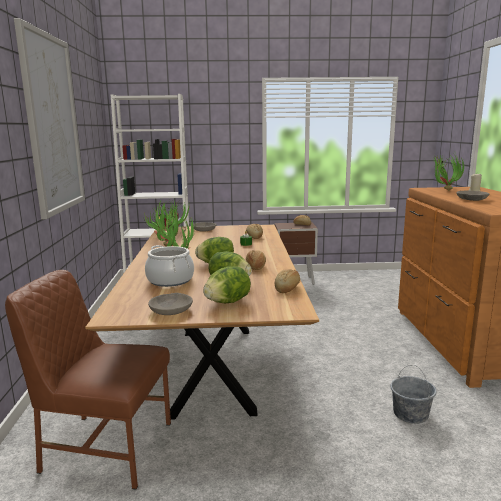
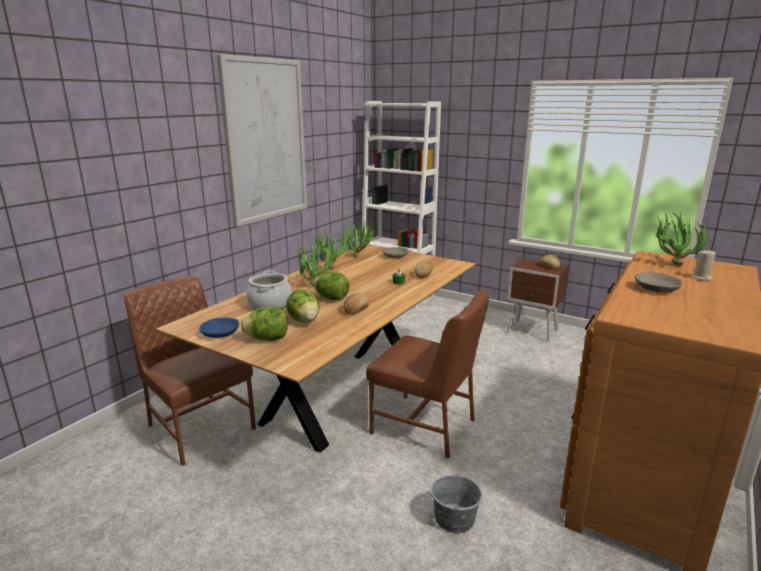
camera: 35 degrees right, 5 degrees up
grey bowl [148,293,193,315] -> blue bowl [199,318,239,338]
bread [275,269,300,293] -> none
none -> brown chair [366,290,489,458]

